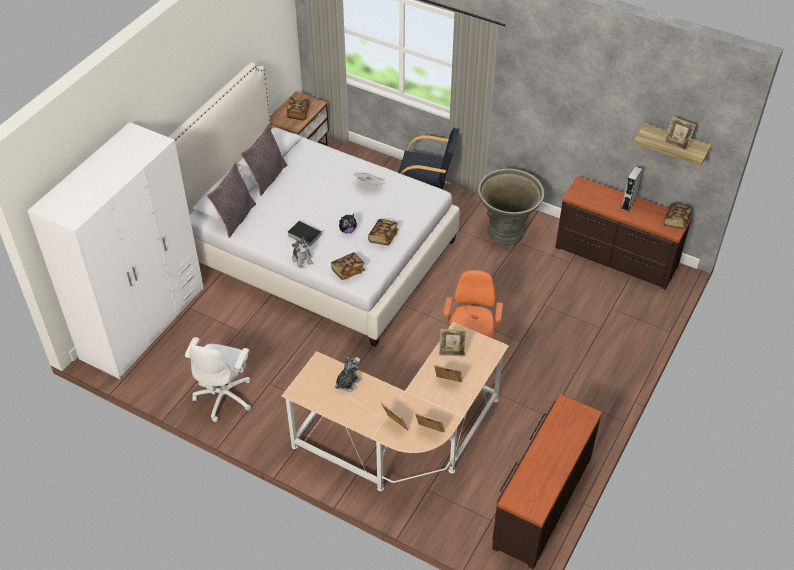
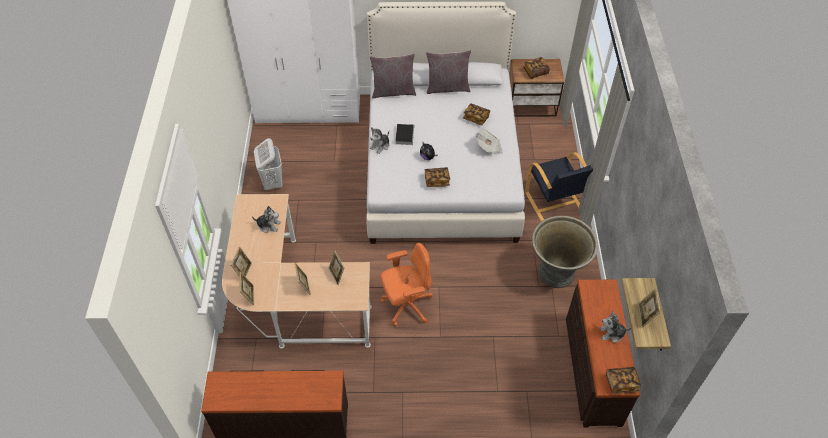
camera: 60 degrees right, 5 degrees up
white office chair [185,337,251,422] -> white laundry basket [254,138,283,190]
book [331,252,365,280] -> book moved to [463,103,490,125]
grey speaker [621,166,642,211] -> plush toy [600,311,631,343]

